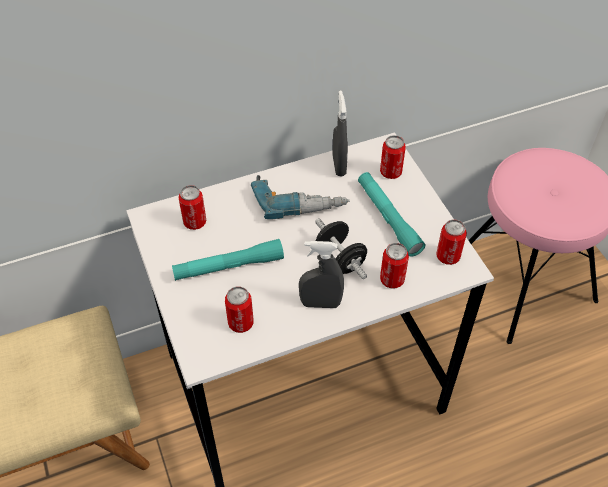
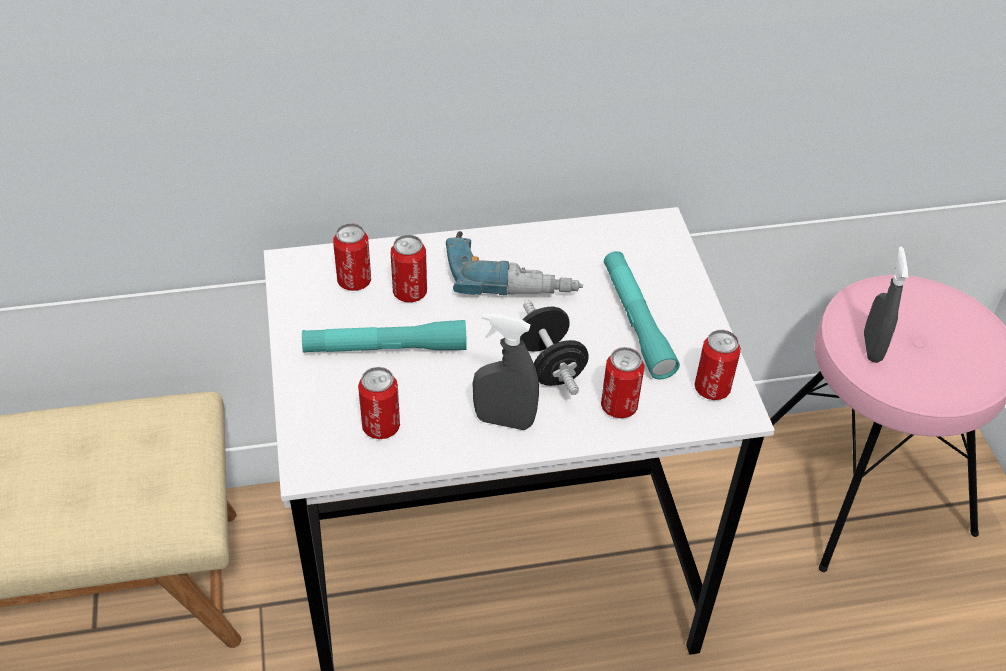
camera: 10 degrees right, 5 degrees down
grey spray bottle [332,91,348,176] -> grey spray bottle moved to [864,247,908,363]
can [380,135,406,179] -> can moved to [391,235,427,302]

